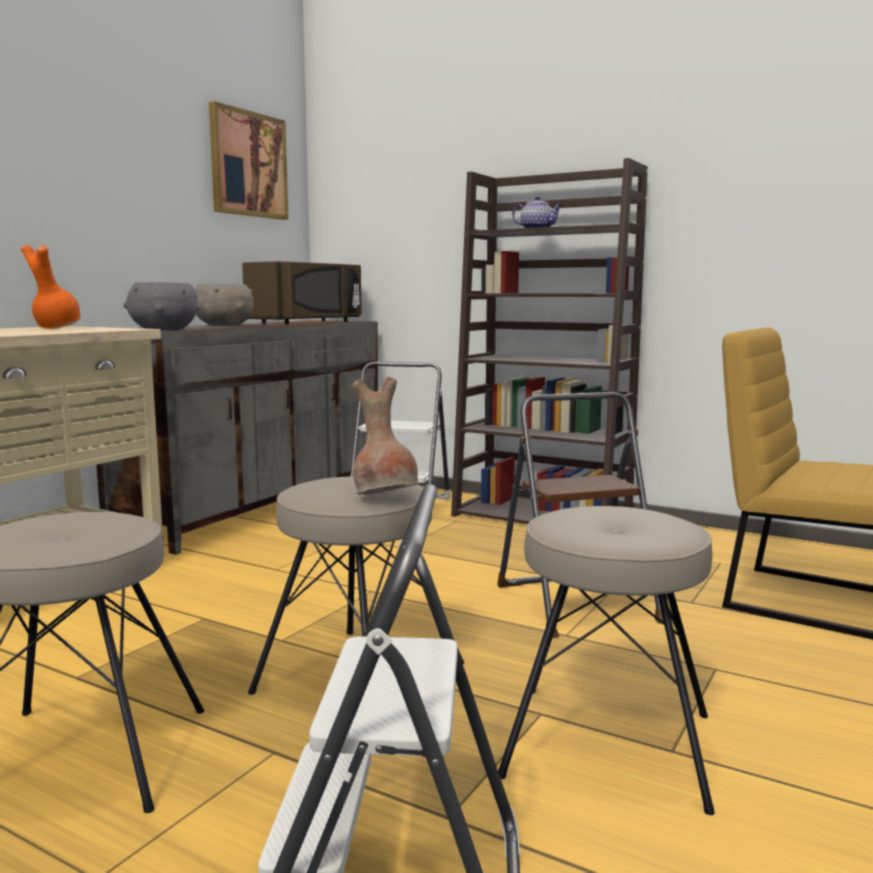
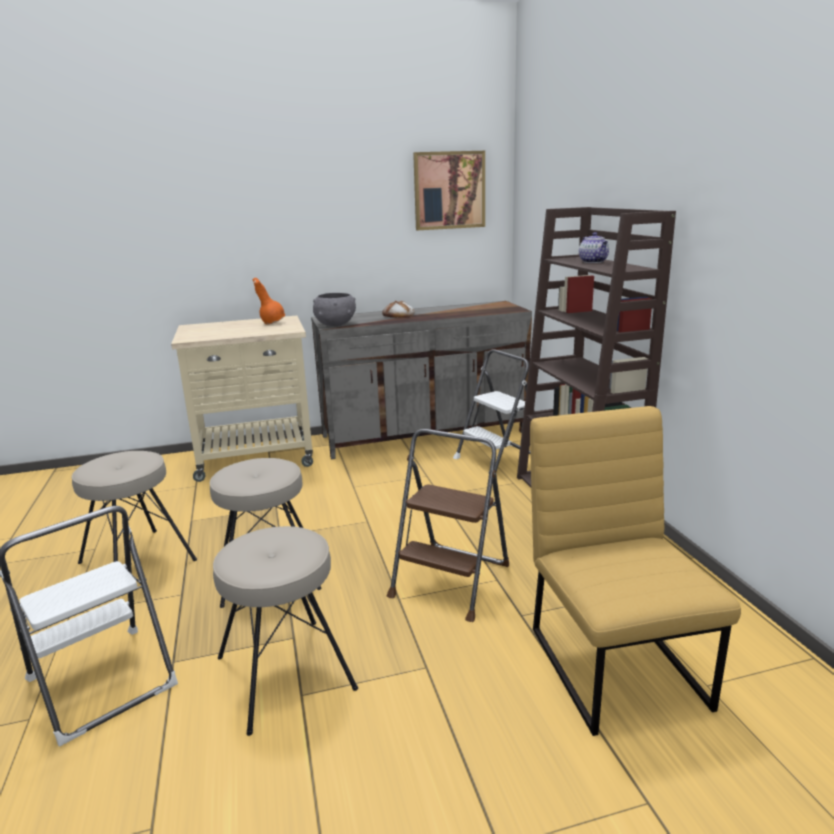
camera: 45 degrees right, 10 degrees up
grey bowl [194,284,253,326] -> bread [382,301,415,318]
brown microwave [242,261,362,324] -> none
brown vase [351,376,418,495] -> none

